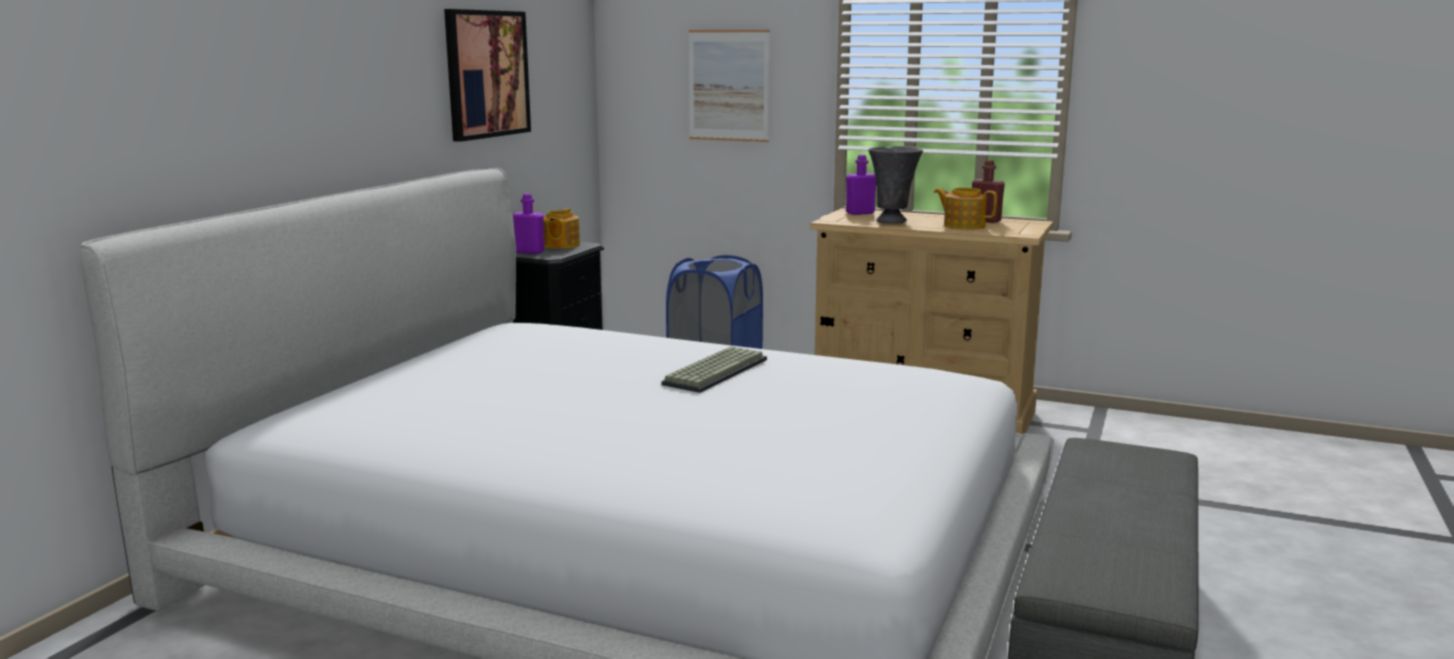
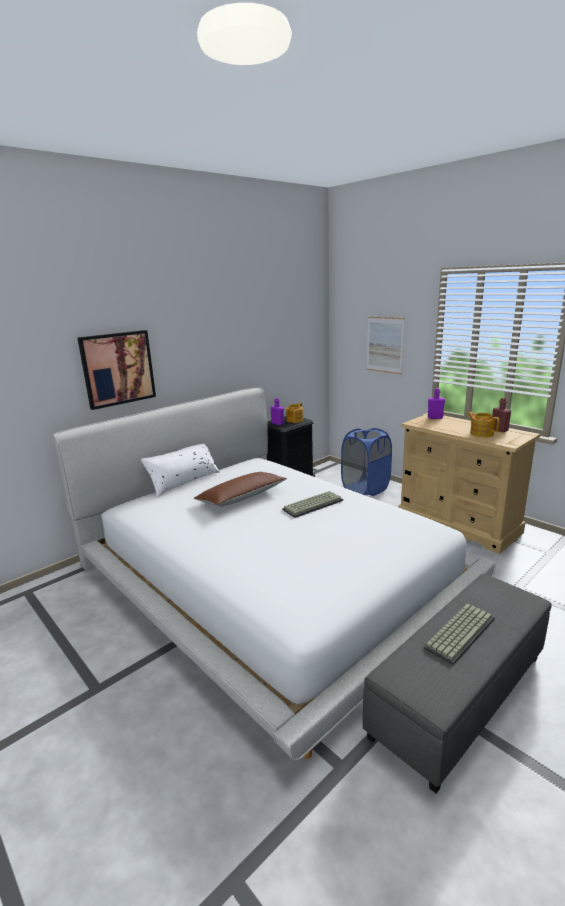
camera: 25 degrees right, 5 degrees up
picture [444,9,531,142] -> picture moved to [77,330,156,410]
grey vase [868,146,923,224] -> none
none -> white pillow [140,444,220,497]
none -> brown pillow [193,472,287,507]
none -> keyboard [424,603,495,665]

